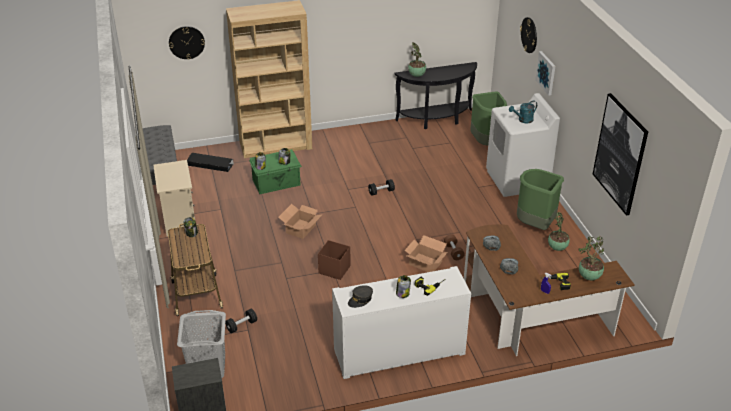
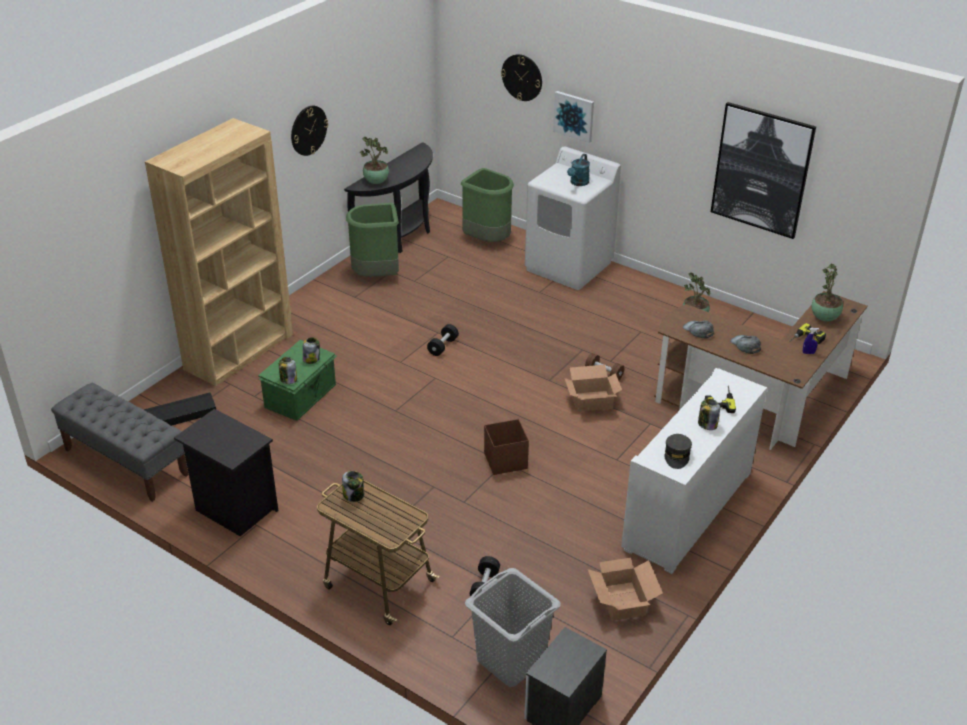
camera: 40 degrees left, 0 degrees up
beige nightstand [153,160,195,236] -> black nightstand [174,409,278,536]
wall clock [169,26,205,60] -> wall clock moved to [291,106,328,156]
cardboard box [278,204,323,239] -> cardboard box moved to [588,558,663,621]
green trash can [517,169,564,230] -> green trash can moved to [346,203,399,277]

